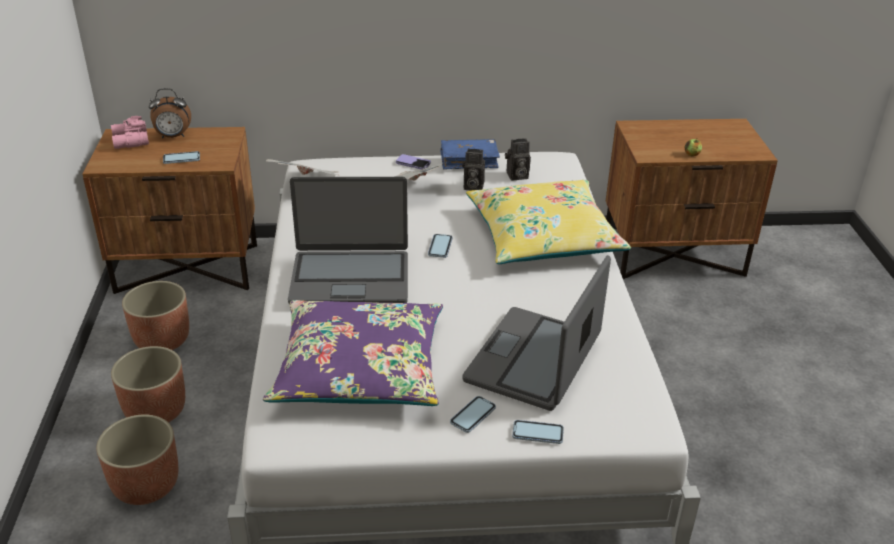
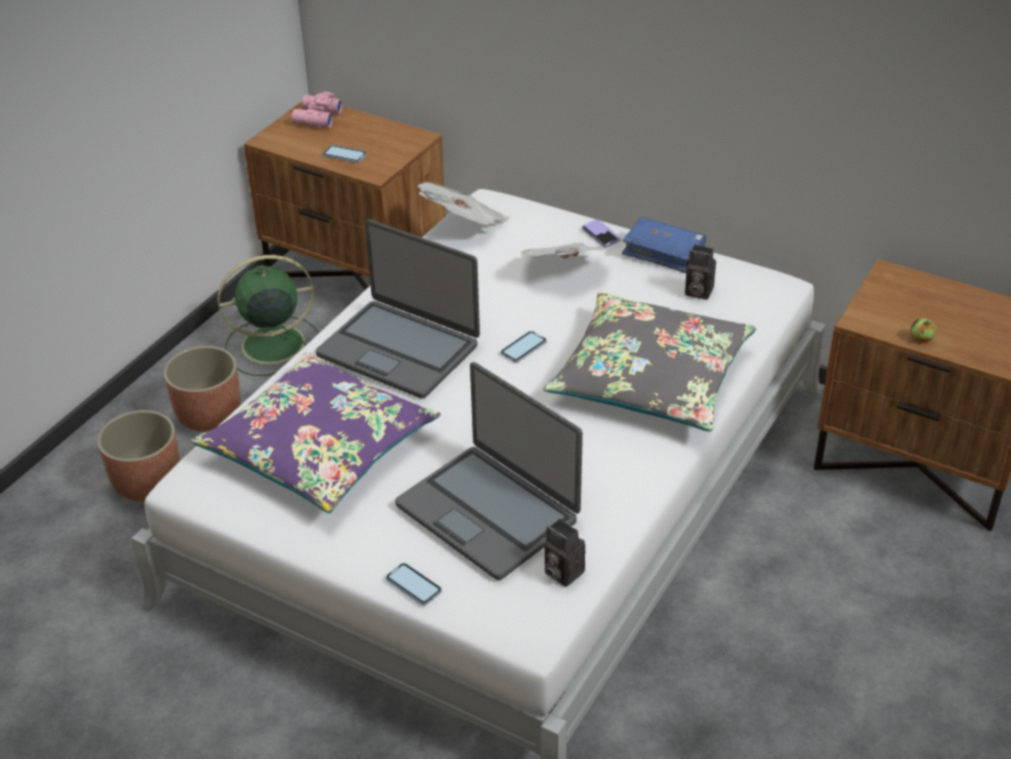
camera: 35 degrees right, 5 degrees up
planter [122,281,189,350] -> green fan [218,255,319,376]
alarm clock [149,88,191,138] -> none
phone [450,396,496,433] -> none
camera [462,149,485,190] -> camera moved to [544,519,586,587]
laptop [462,255,611,411] -> laptop turned 105 degrees counterclockwise [395,362,583,580]
yellow pillow [466,180,631,264] -> grey pillow [543,293,756,431]

